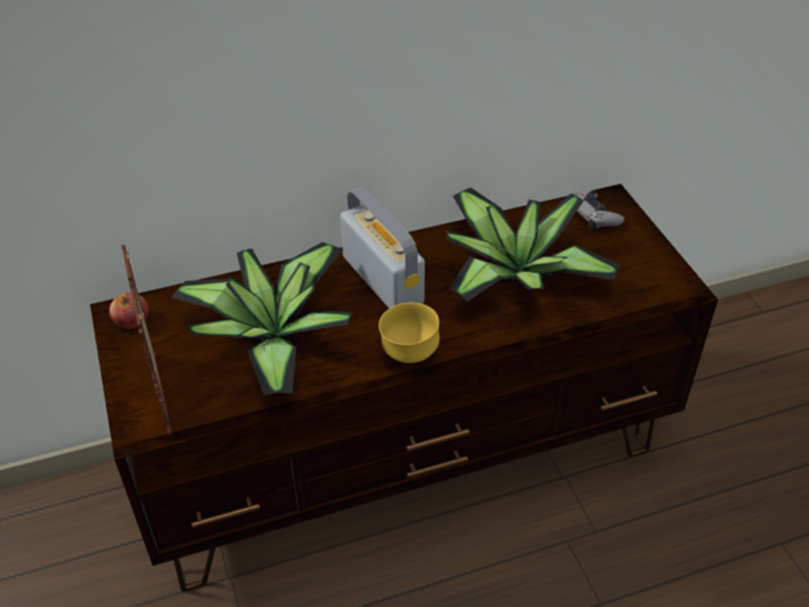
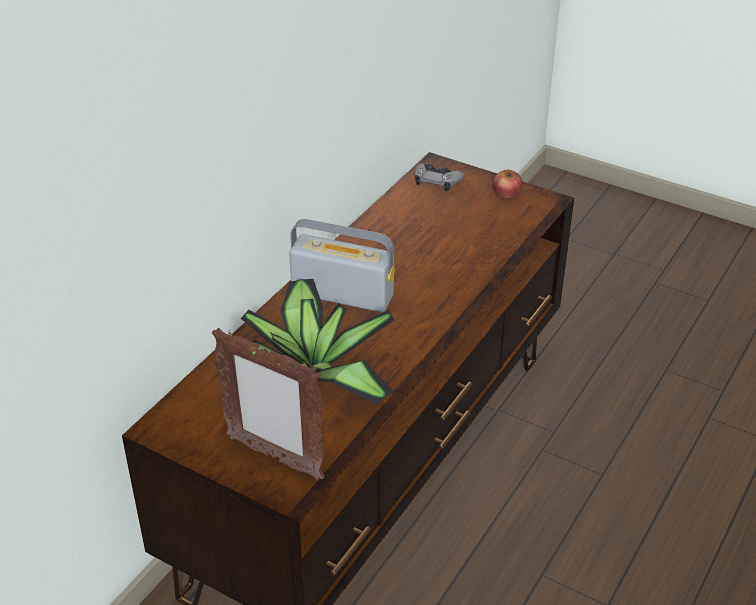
camera: 40 degrees left, 5 degrees down
apple [109,292,149,329] -> apple moved to [493,170,523,198]
yellow bowl [379,302,440,363] -> none
potted plant [447,188,620,302] -> none

